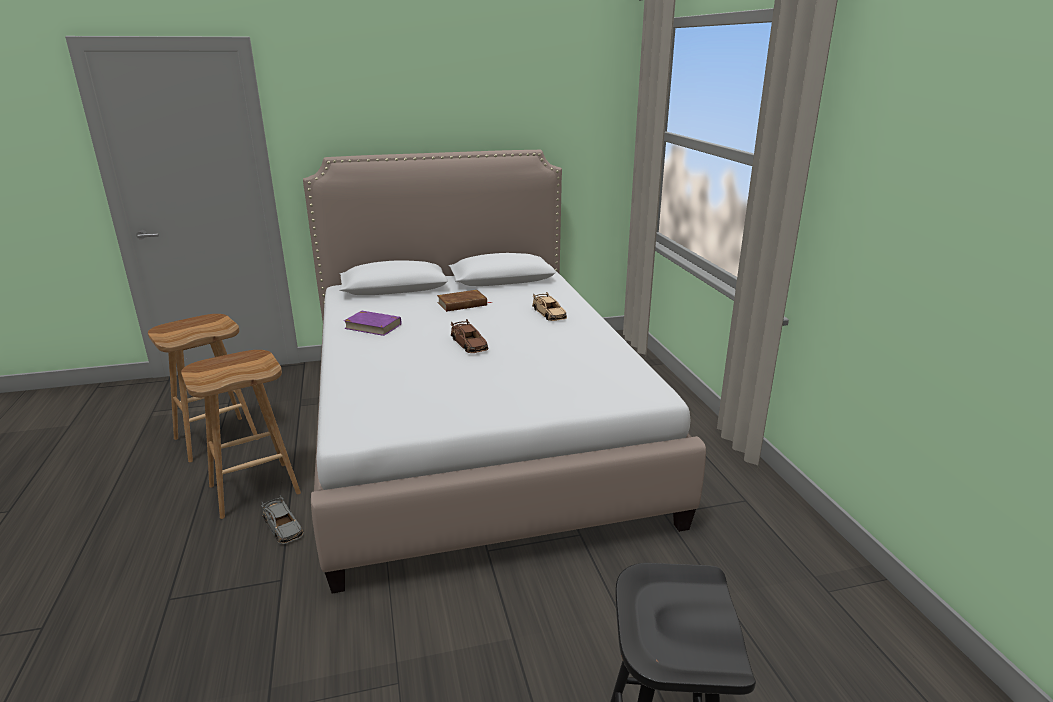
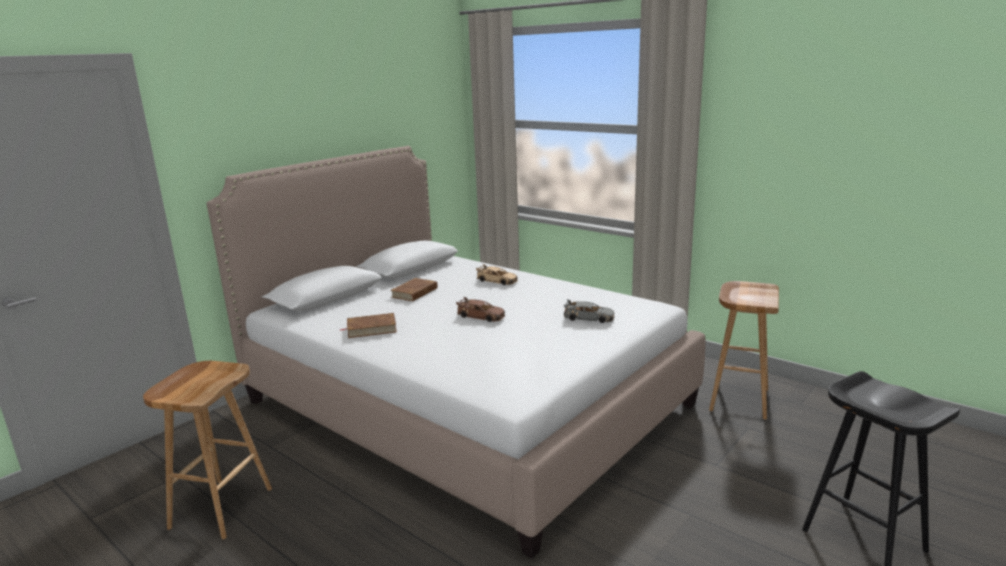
camera: 35 degrees left, 5 degrees down
brown stool [181,350,301,519] -> brown stool moved to [709,281,779,420]
grey toy car [261,495,304,544] -> grey toy car moved to [564,299,614,323]
purple book [344,311,401,336] -> brown book [339,313,397,338]

